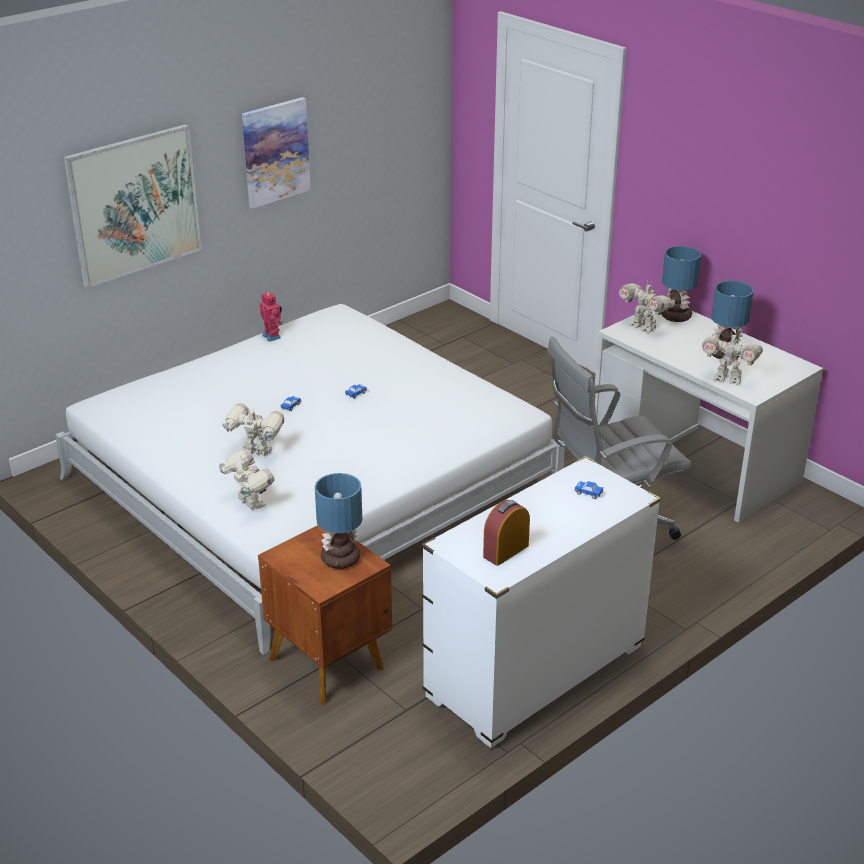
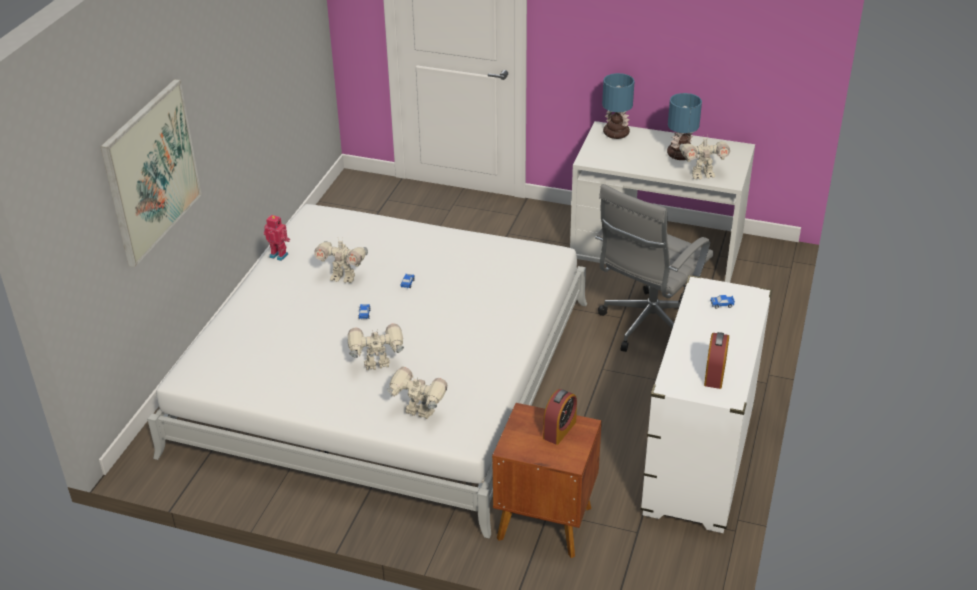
camera: 30 degrees left, 5 degrees up
picture [242,97,311,209] -> none
table lamp [315,473,362,569] -> alarm clock [543,389,577,445]
toy robot [619,281,675,332] -> toy robot moved to [314,238,368,283]

